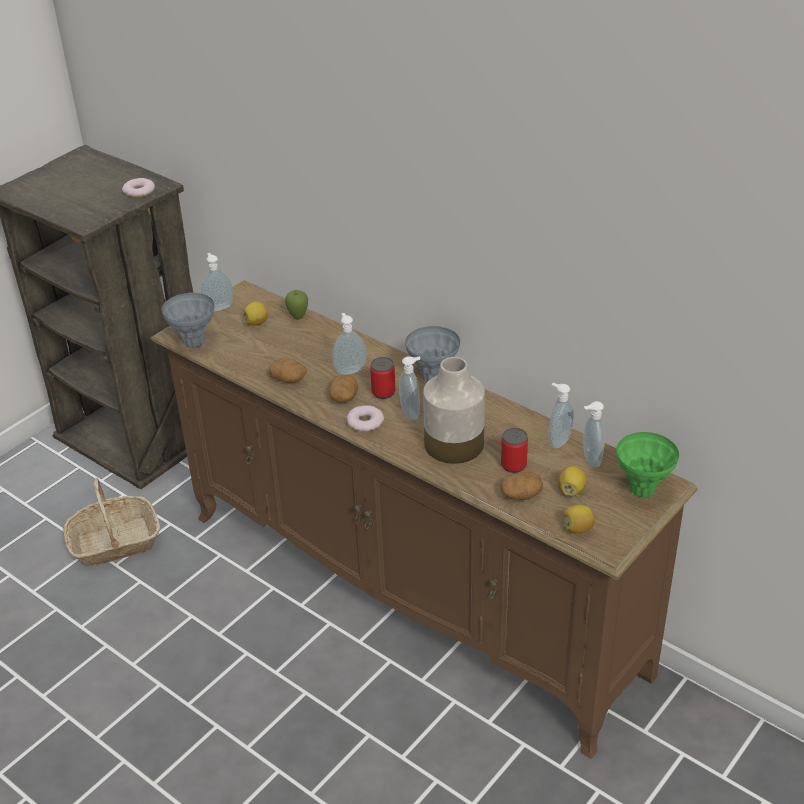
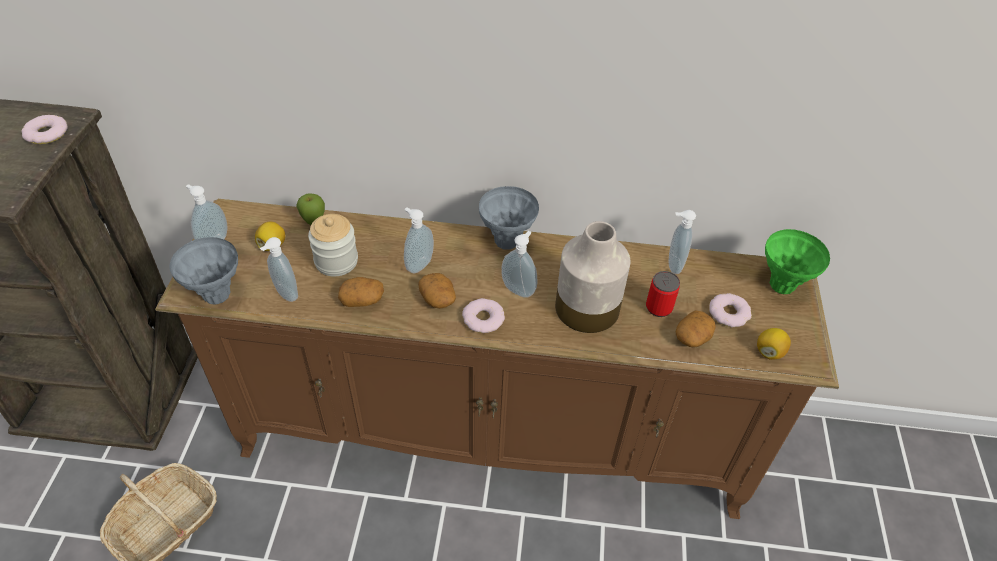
camera: 35 degrees left, 10 degrees up
can [370,357,395,399] -> none
lemon [558,466,587,496] -> donut [709,293,752,327]
soap dispenser [584,401,605,468] -> soap dispenser moved to [260,237,298,302]
none -> jar [308,214,358,276]

